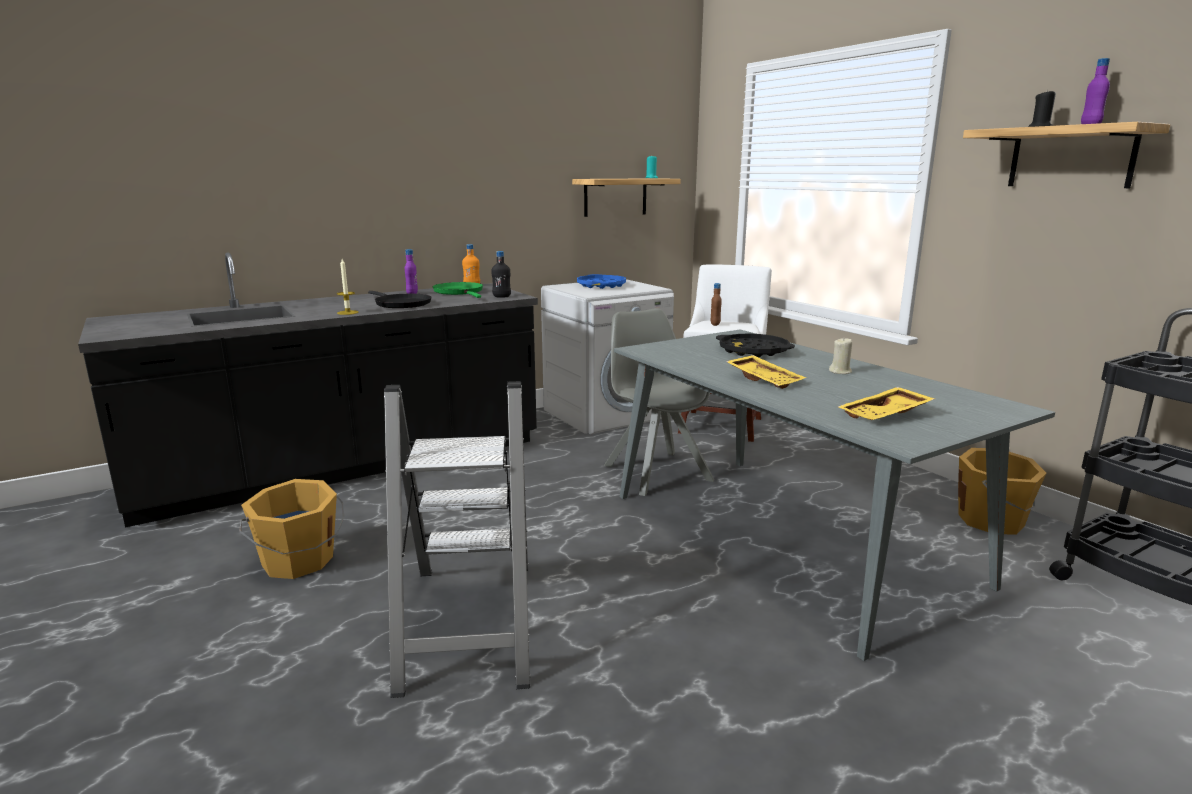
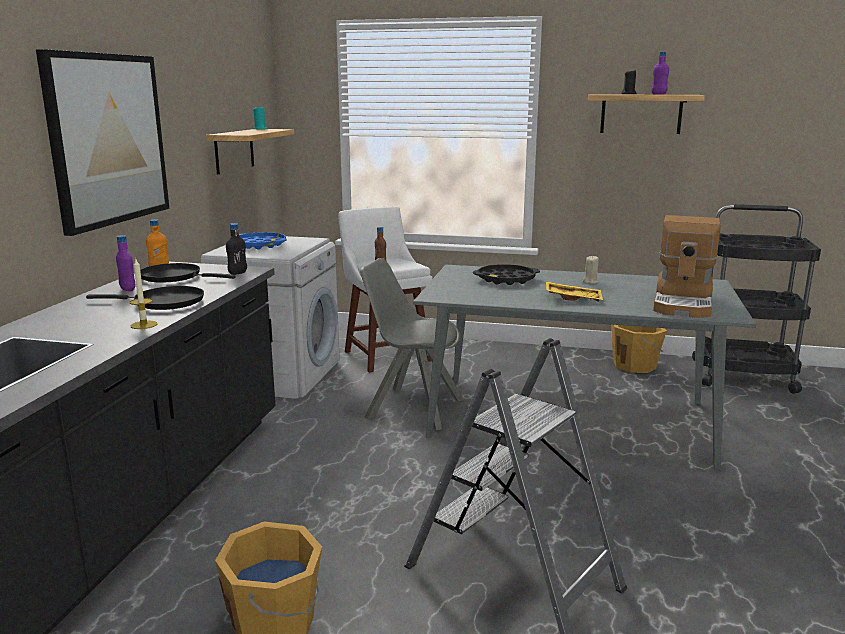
camera: 45 degrees left, 0 degrees up
green frying pan [433,282,483,298] -> black frying pan [140,263,236,283]
yellow tray [838,387,935,420] -> coffee machine [653,215,721,318]
none -> picture [36,49,169,236]

